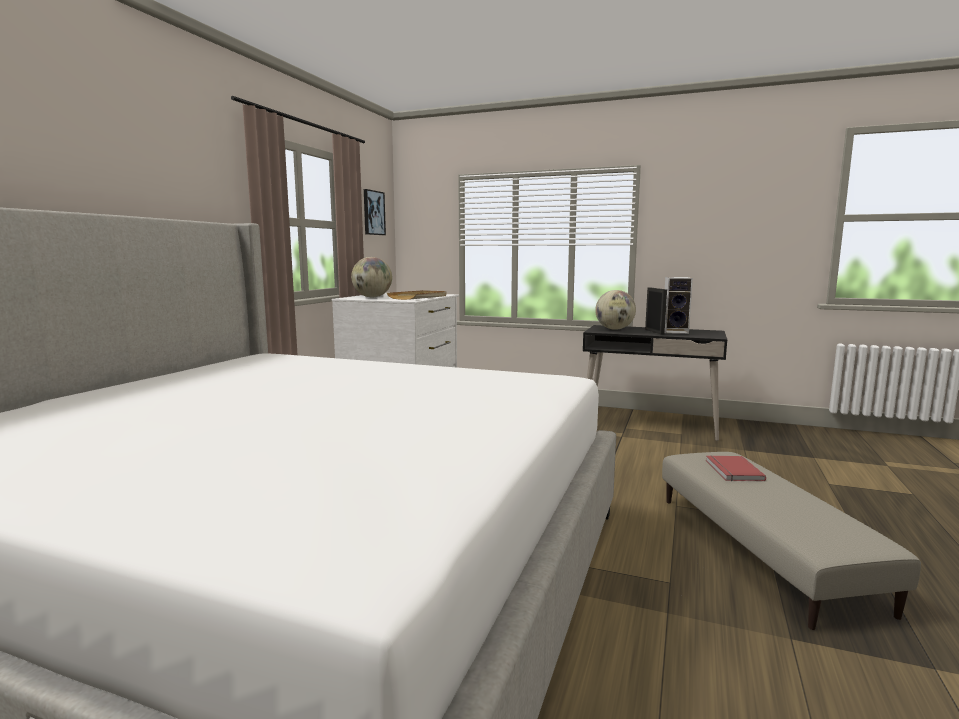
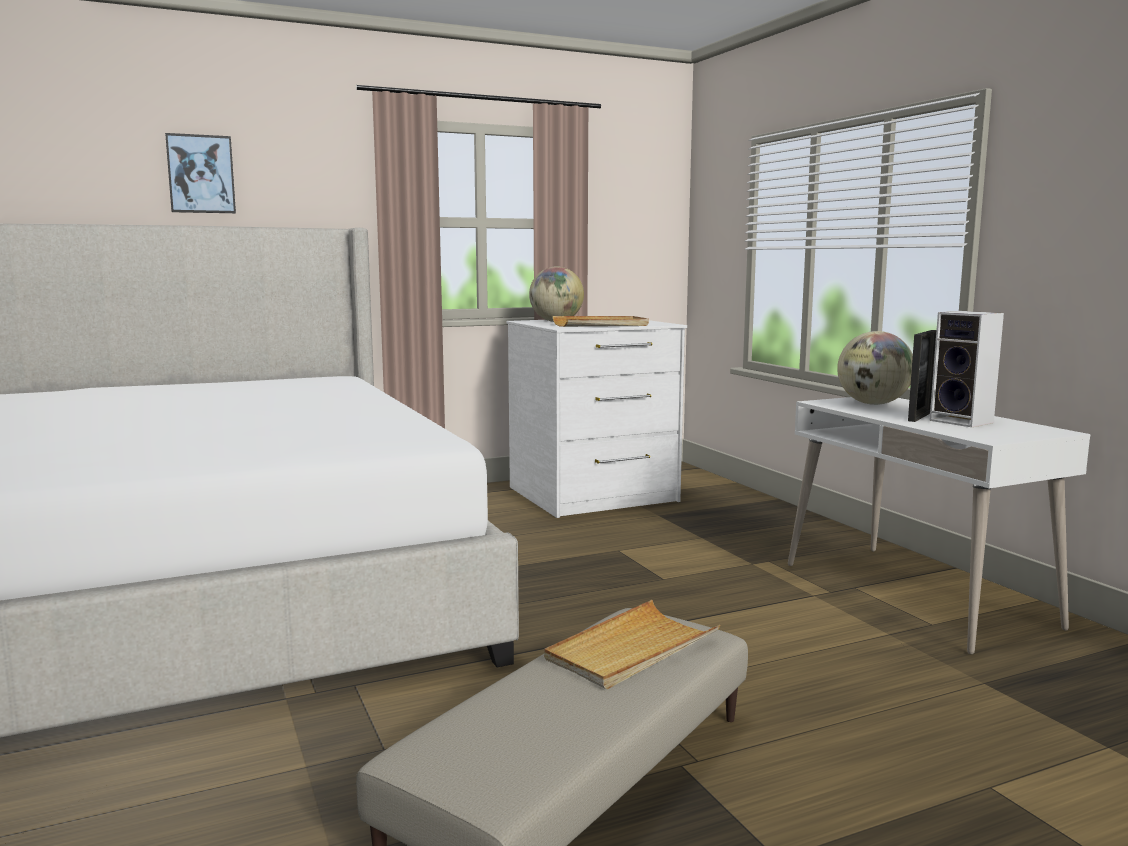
camera: 45 degrees right, 0 degrees up
picture [364,189,386,235] -> picture moved to [165,133,236,213]
black desk [583,325,727,441] -> white desk [788,397,1090,654]
red book [706,455,766,481] -> beige tray [544,600,721,689]

